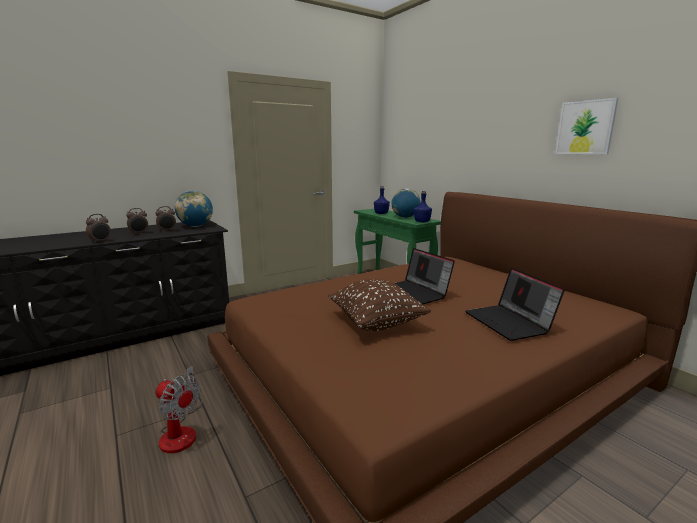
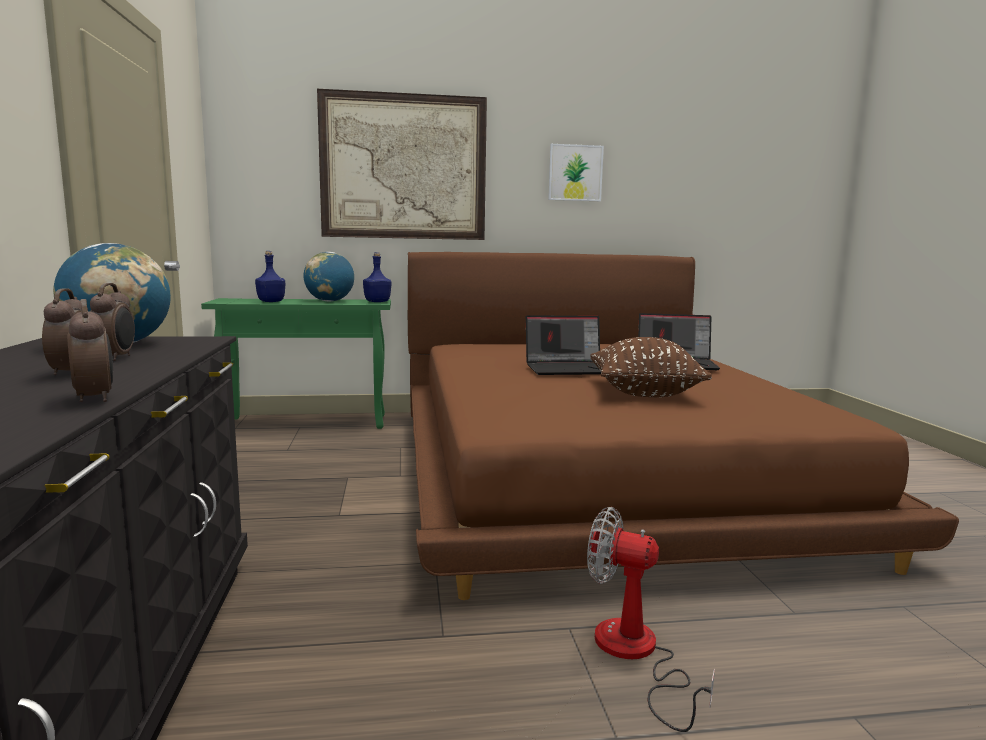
camera: 65 degrees left, 5 degrees down
fan [155,366,202,453] -> fan turned 120 degrees counterclockwise [587,507,715,732]
none -> picture [317,89,487,240]

